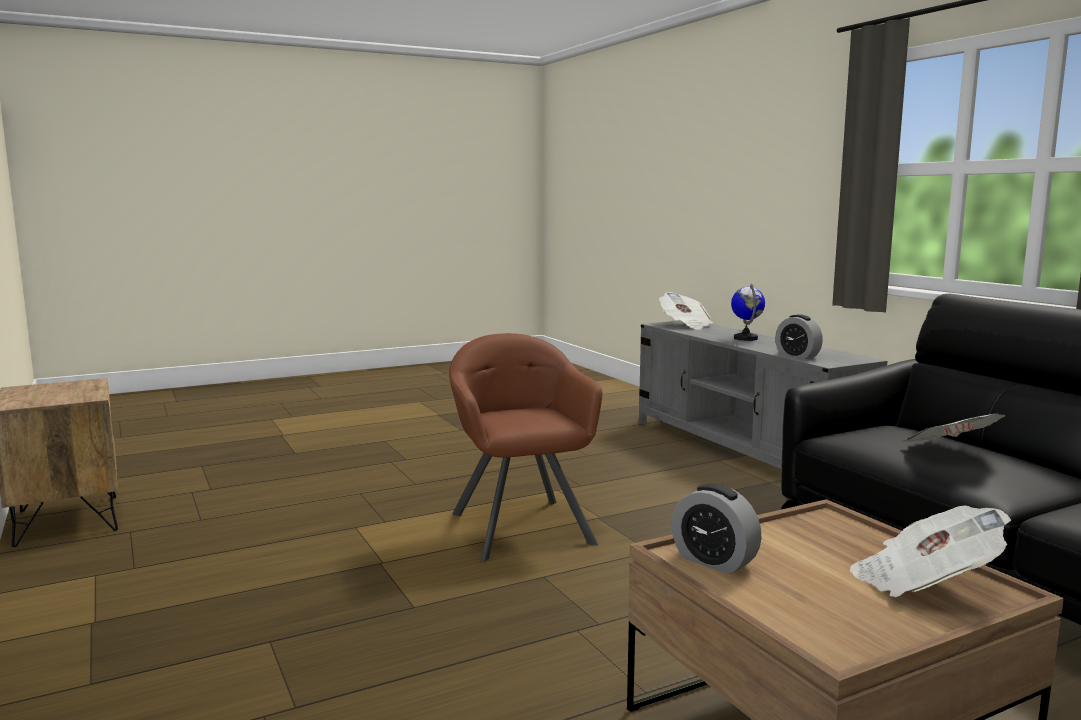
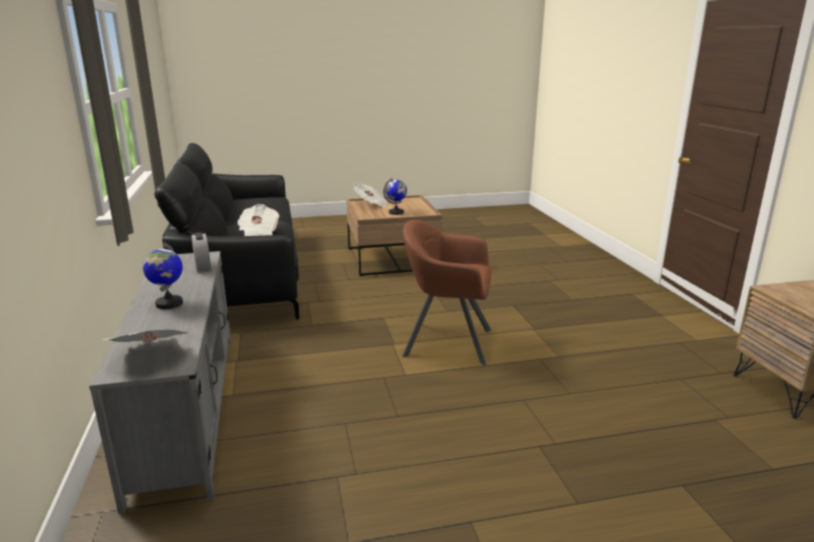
camera: 165 degrees left, 10 degrees up
brown armchair [449,333,602,562] -> brown armchair turned 105 degrees clockwise [402,220,491,365]
alarm clock [671,483,762,574] -> none
none -> globe [383,178,407,215]

